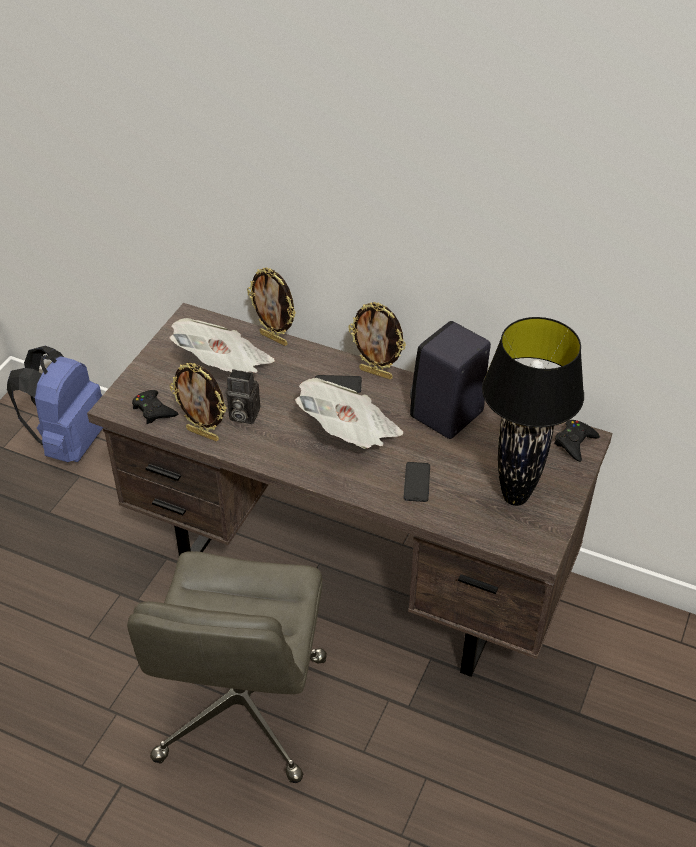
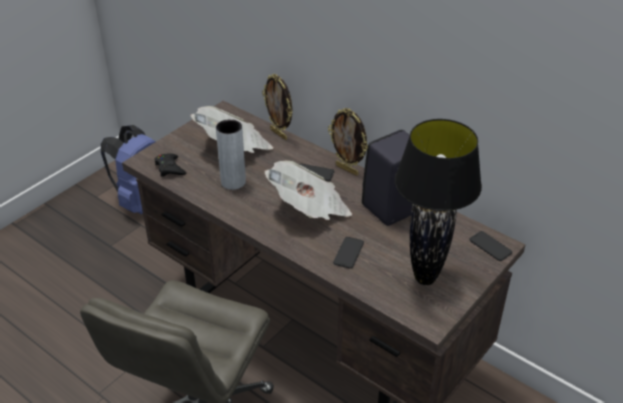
camera: 15 degrees right, 5 degrees down
picture frame [169,363,226,441] -> none
camera [227,369,260,424] -> grey vase [216,119,246,190]
black game controller [554,420,600,462] -> phone [470,231,512,261]

